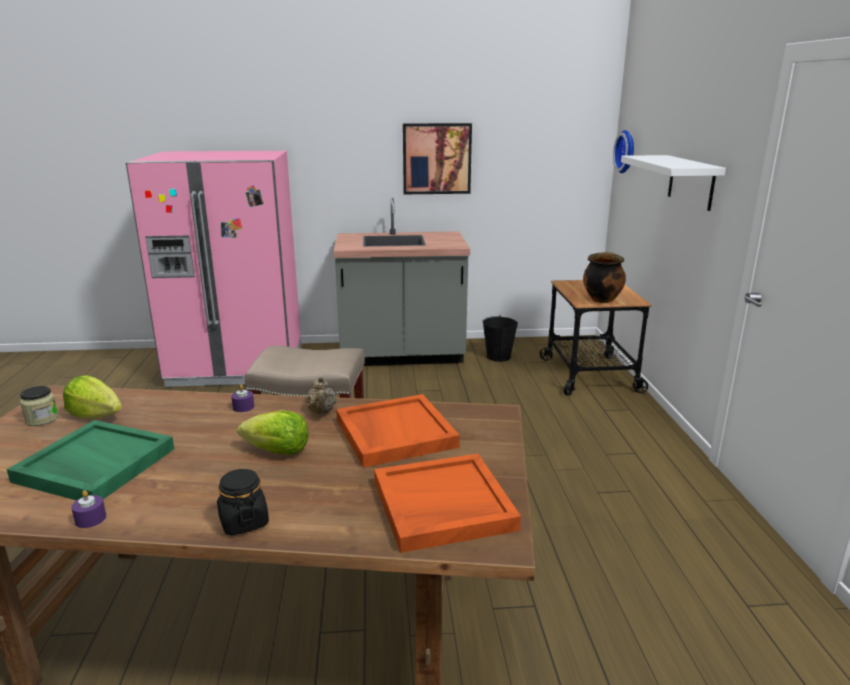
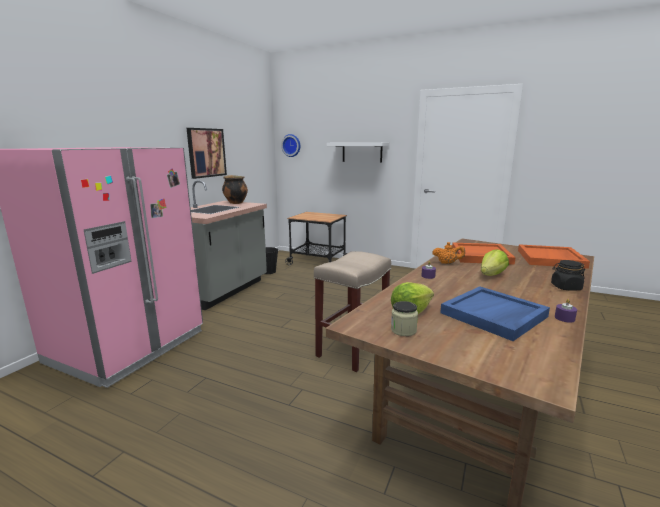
camera: 60 degrees left, 5 degrees down
green tray [7,420,174,501] -> blue tray [440,286,550,341]
beige teapot [306,377,336,414] -> orange teapot [432,242,465,264]
cooking pot [583,252,626,303] -> cooking pot moved to [222,175,248,204]

